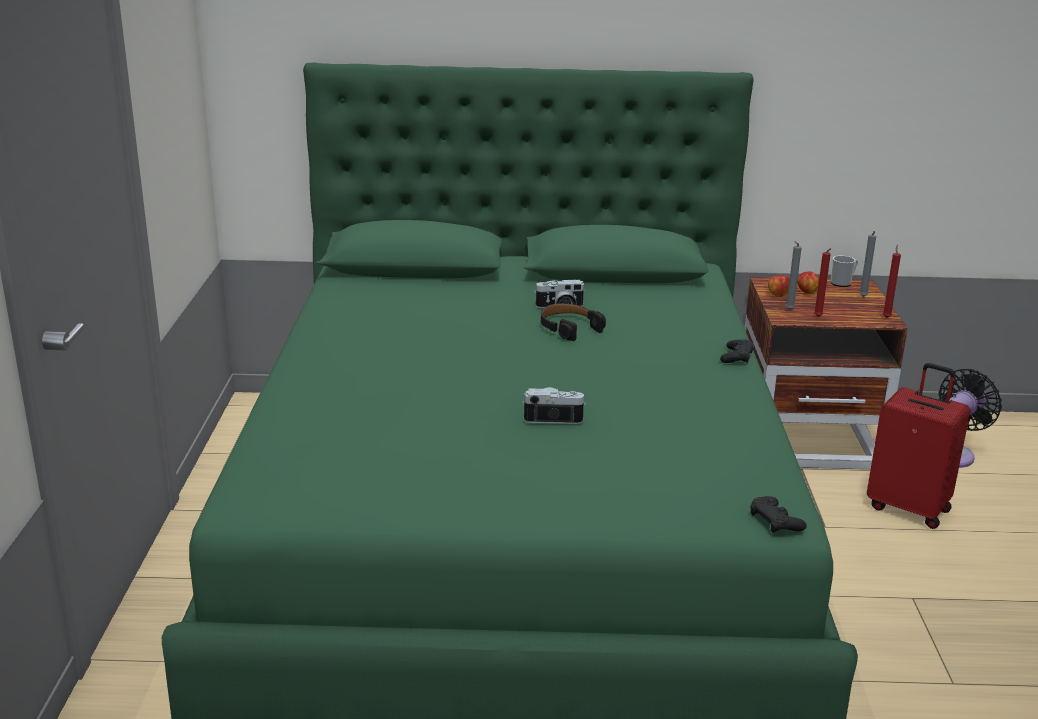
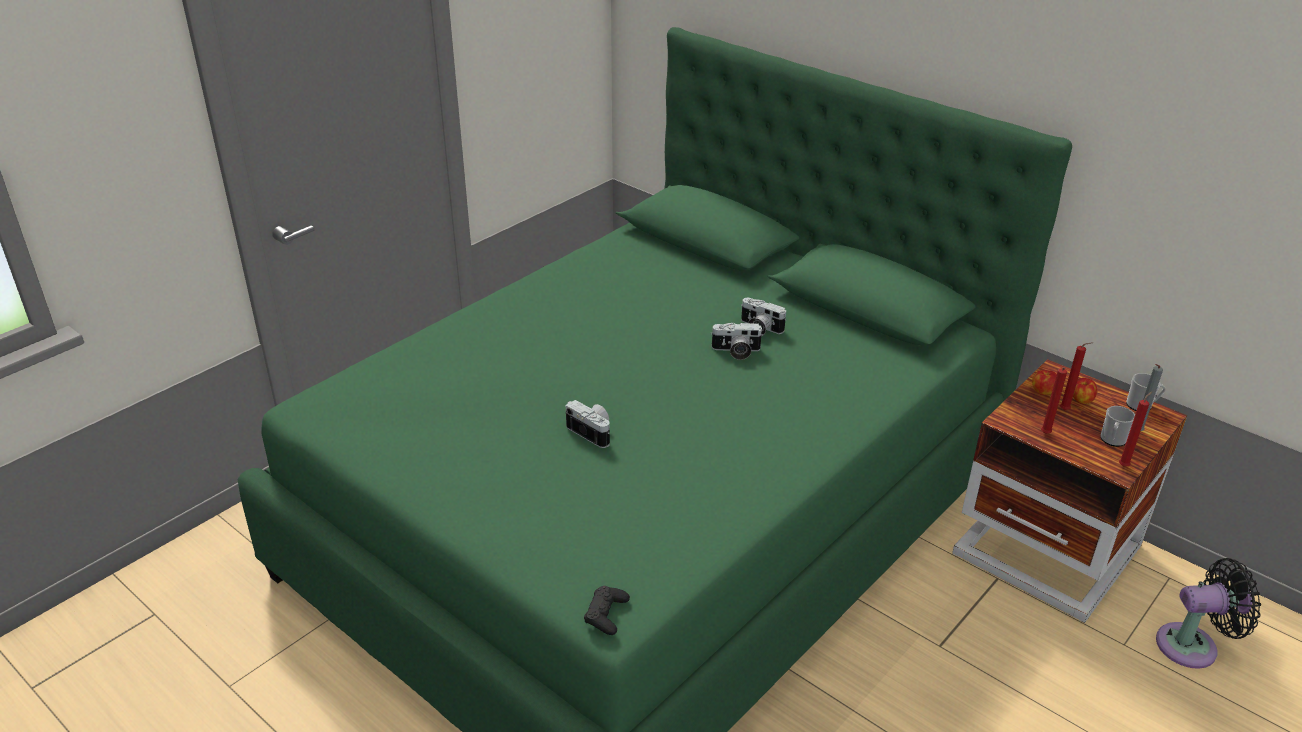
camera: 40 degrees right, 10 degrees up
black headphones [541,303,606,341] -> camera [710,323,763,360]
black game controller [720,339,754,364] -> none
grey candle [786,242,801,310] -> none
red suitcase [867,363,970,529] -> none
none -> red candle [1060,342,1093,410]
none -> mug [1100,406,1135,447]

